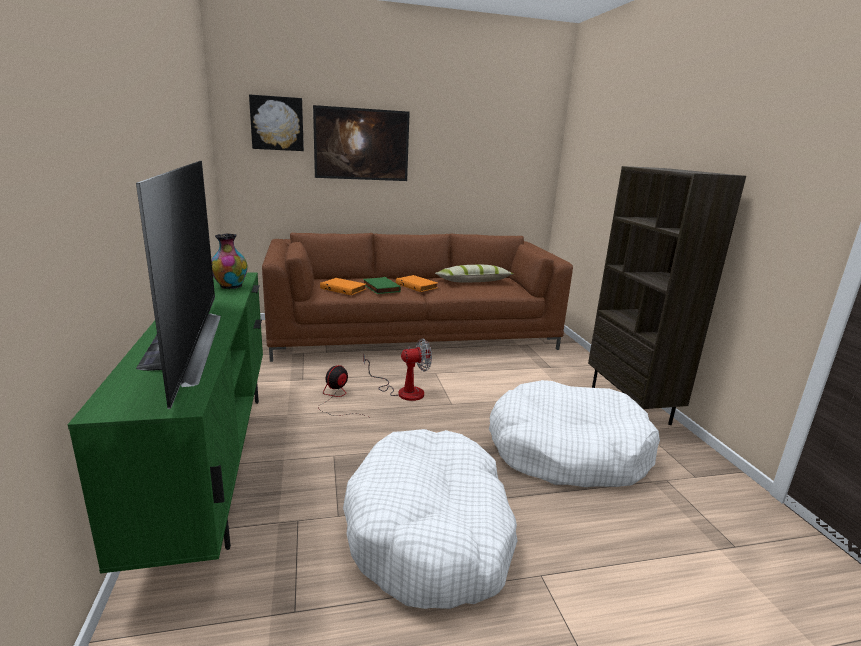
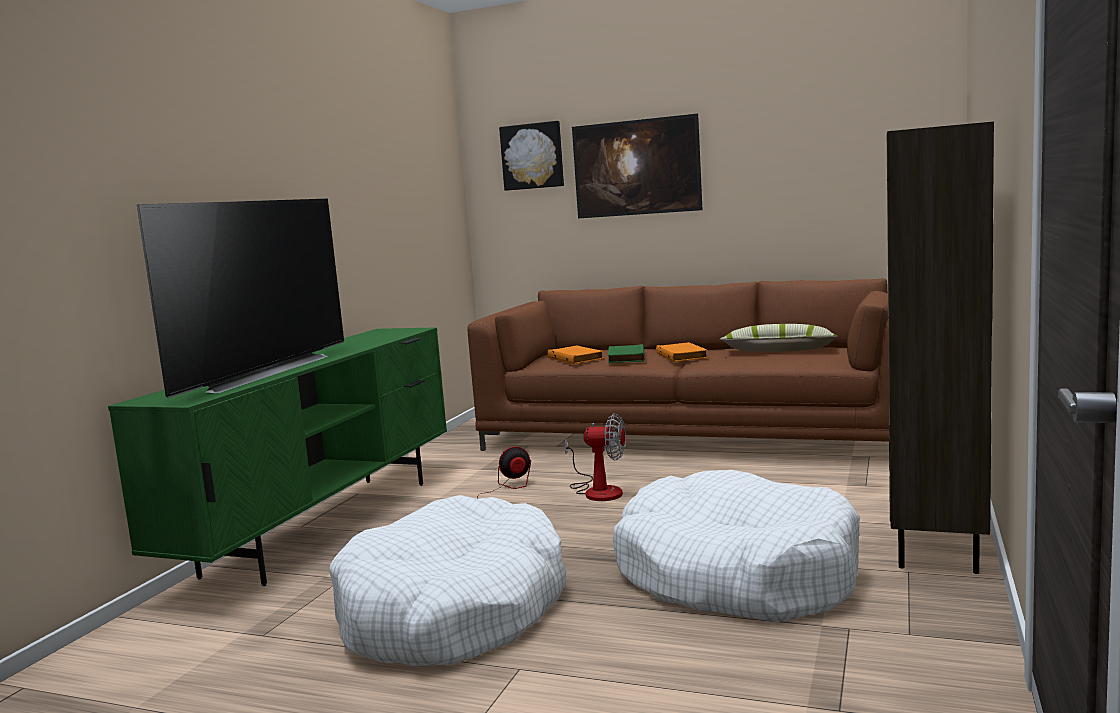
camera: 35 degrees right, 10 degrees down
vase [211,234,248,289] -> none

